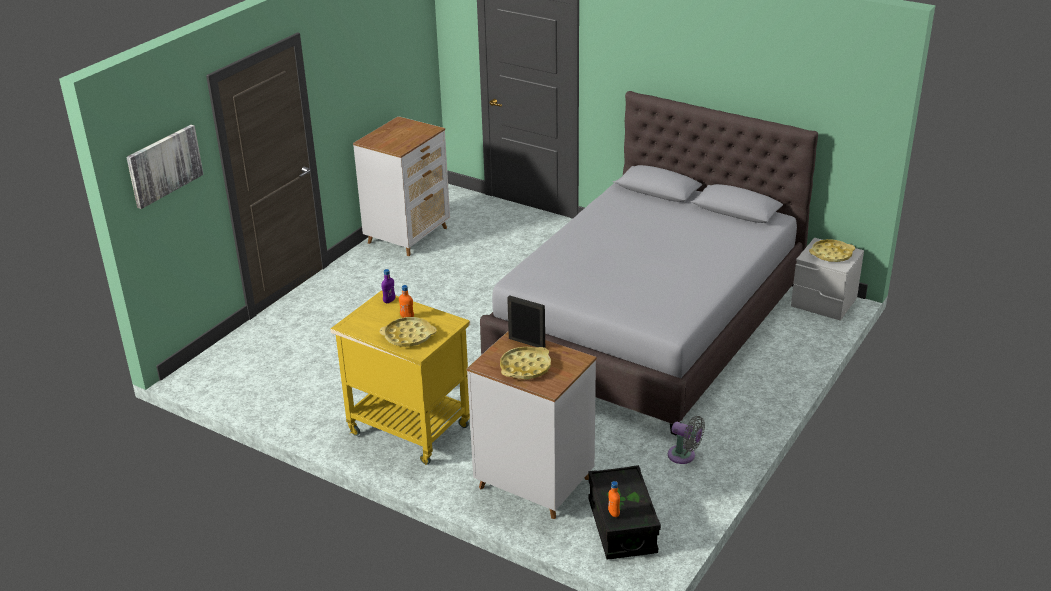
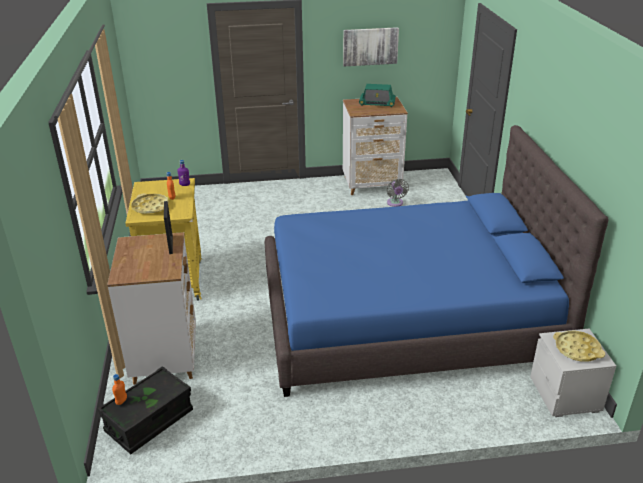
camera: 50 degrees right, 0 degrees up
picture [126,125,204,209] -> picture moved to [343,27,399,66]
grey bed [480,91,818,436] -> blue bed [264,125,609,397]
yellow tray [500,347,551,380] -> none
grey fan [668,416,705,464] -> grey fan moved to [387,179,409,207]
none -> radio [359,84,396,107]

